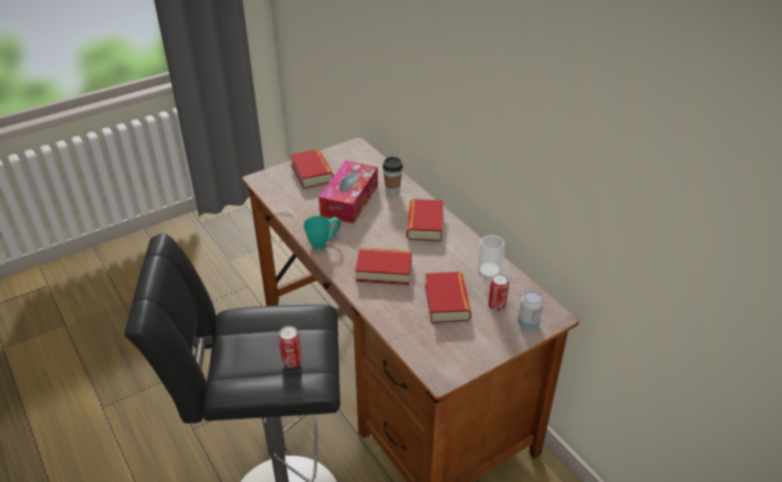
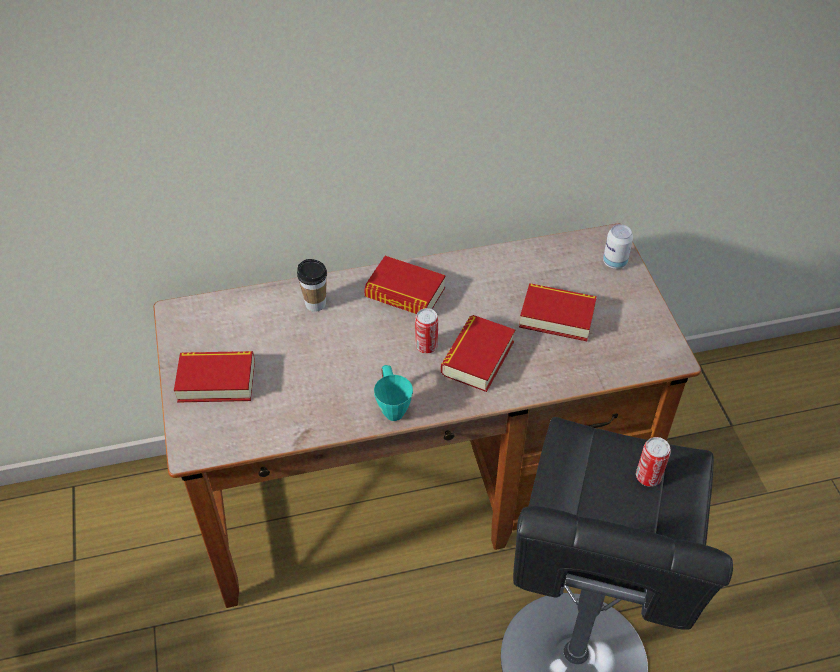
camera: 70 degrees left, 10 degrees up
tissue box [319,161,378,224] -> none
cup [478,235,505,280] -> none
can [488,274,509,311] -> can moved to [415,308,438,354]

